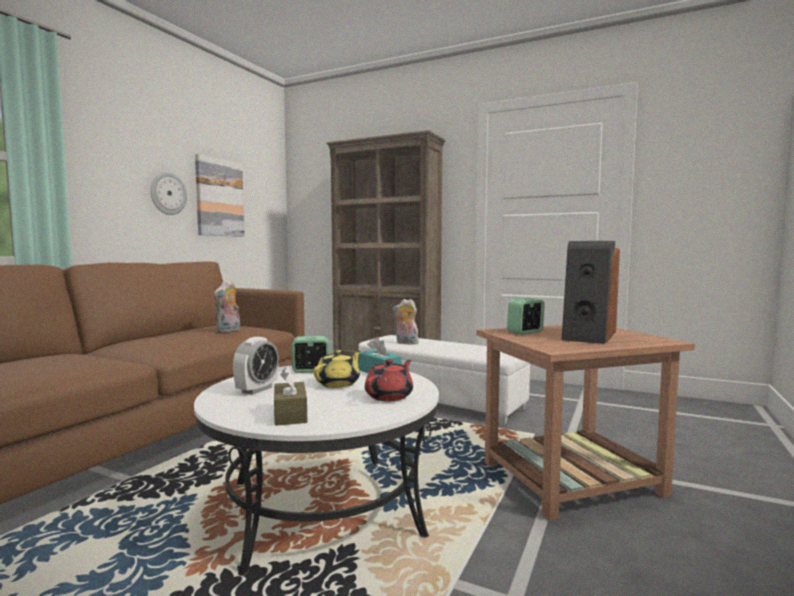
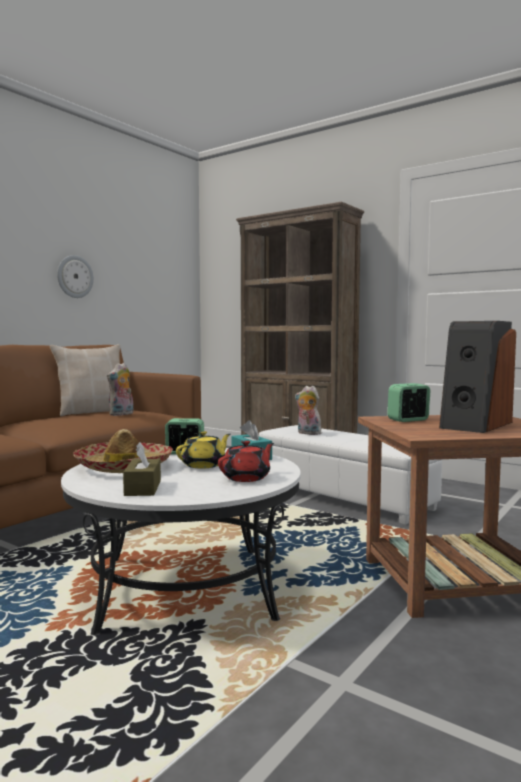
camera: 10 degrees right, 0 degrees up
picture [195,154,245,237] -> none
alarm clock [233,337,279,395] -> hat [73,429,173,473]
none -> beige pillow [50,344,120,416]

